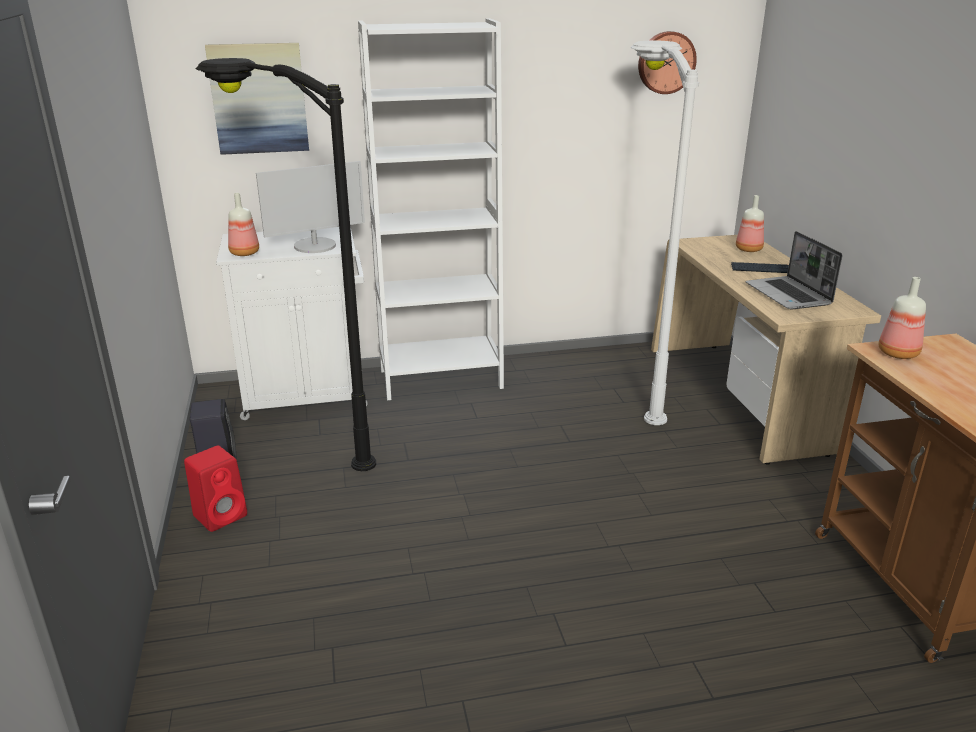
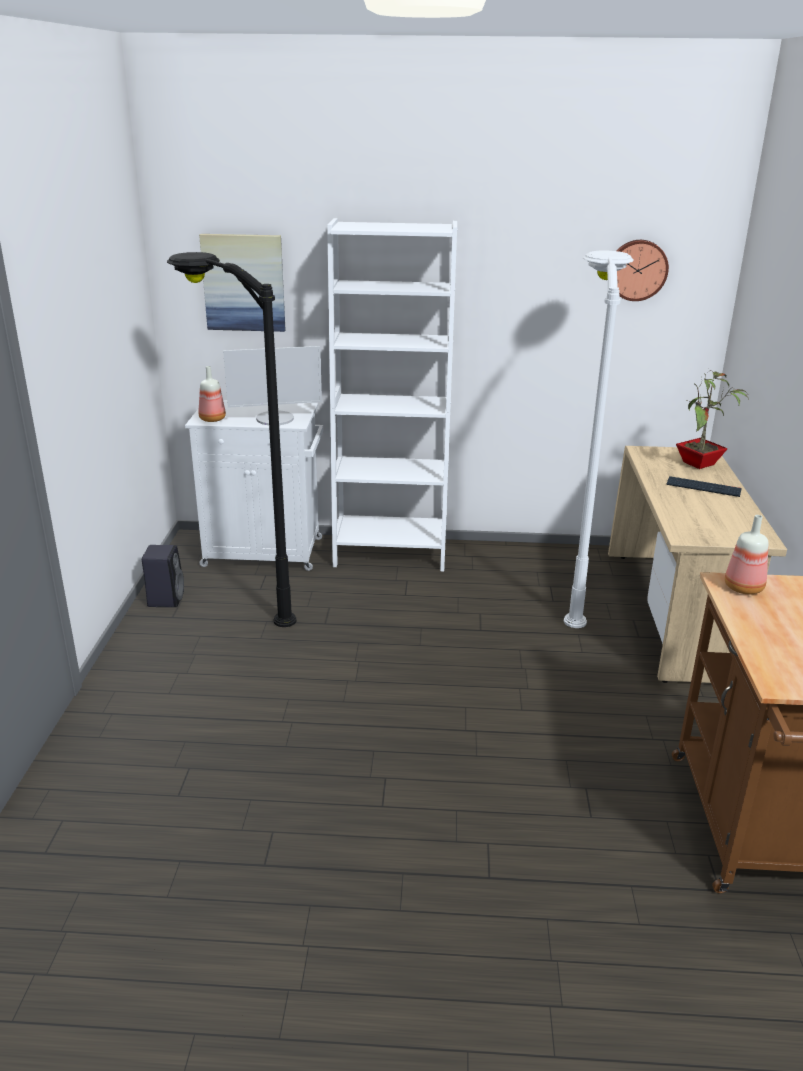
camera: 15 degrees right, 0 degrees up
red speaker [184,445,247,532] -> none
bottle [736,195,764,252] -> potted plant [676,369,749,469]
laptop [746,231,843,310] -> none

